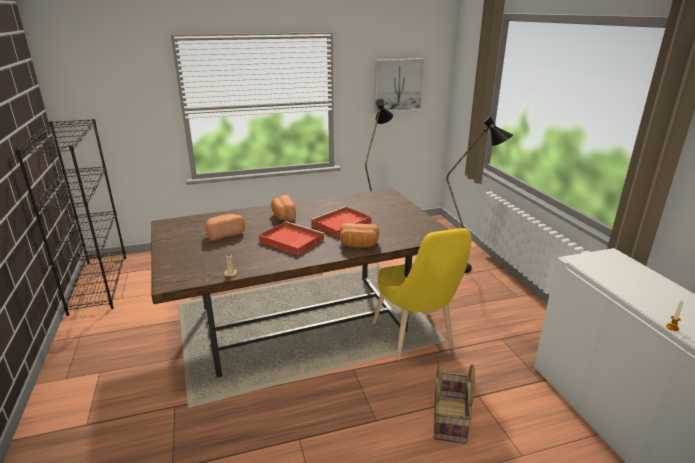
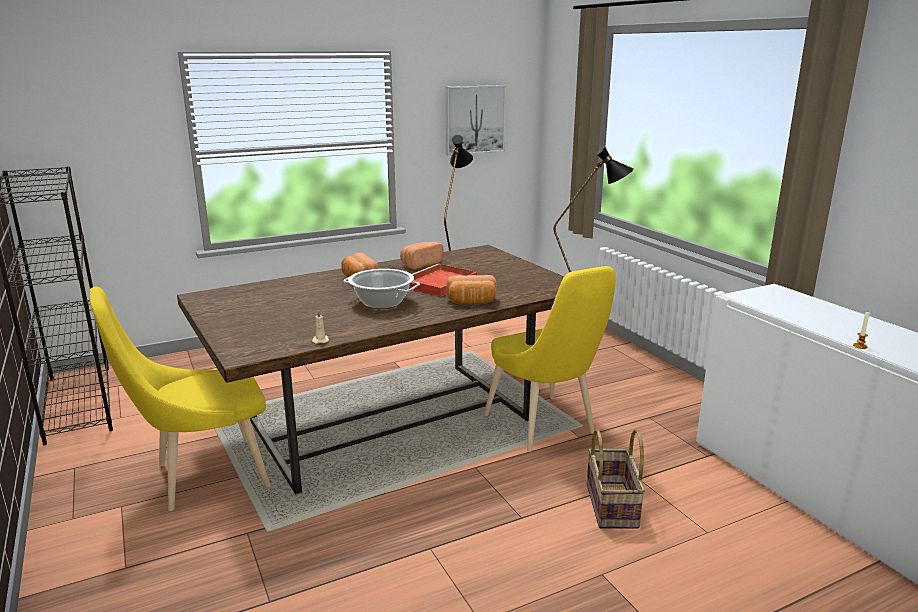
camera: 10 degrees left, 5 degrees down
bread [205,214,245,240] -> bread moved to [400,241,444,269]
red tray [259,221,325,255] -> cooking pot [343,269,420,309]
none -> yellow chair [90,287,270,511]

